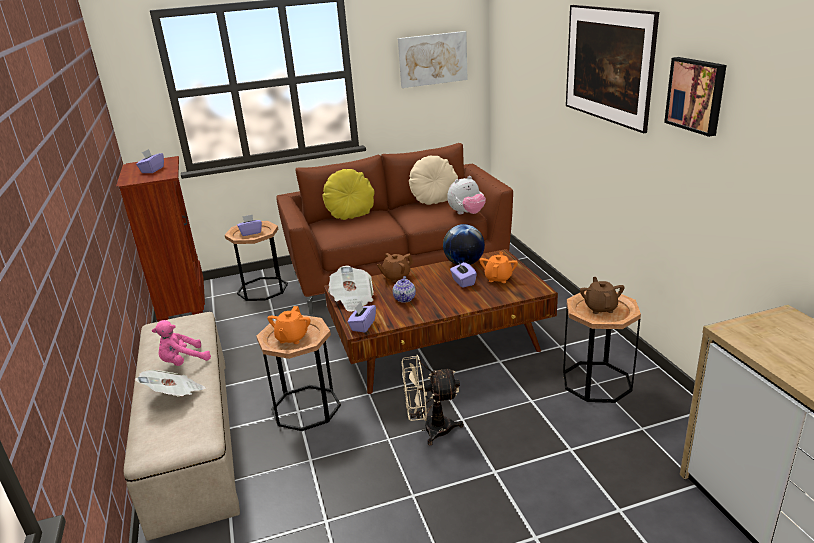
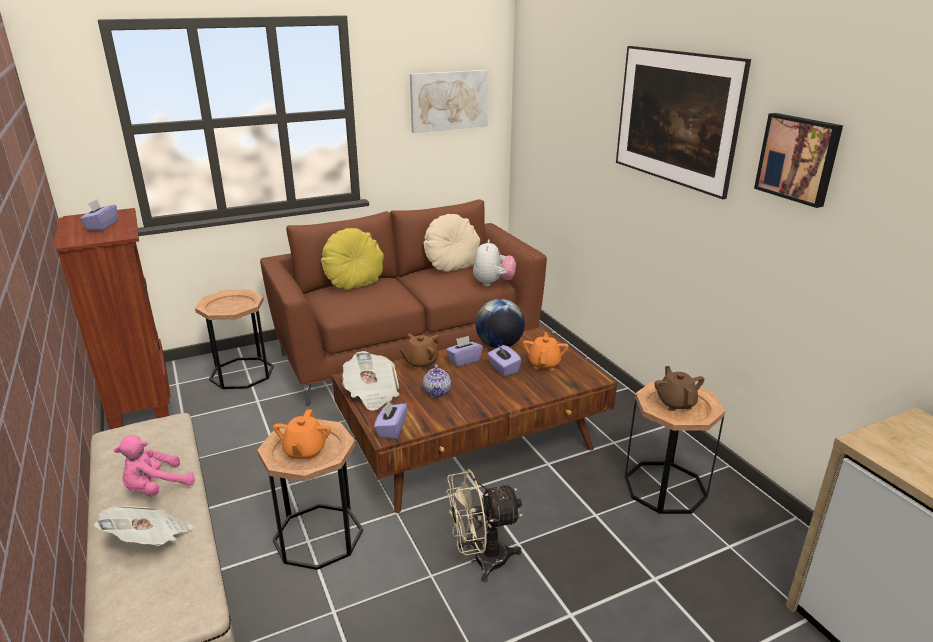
camera: 10 degrees left, 0 degrees up
purple tissue box [237,214,262,236] -> purple tissue box moved to [446,336,483,367]
plush toy [447,176,486,214] -> plush toy turned 45 degrees counterclockwise [473,239,516,286]

